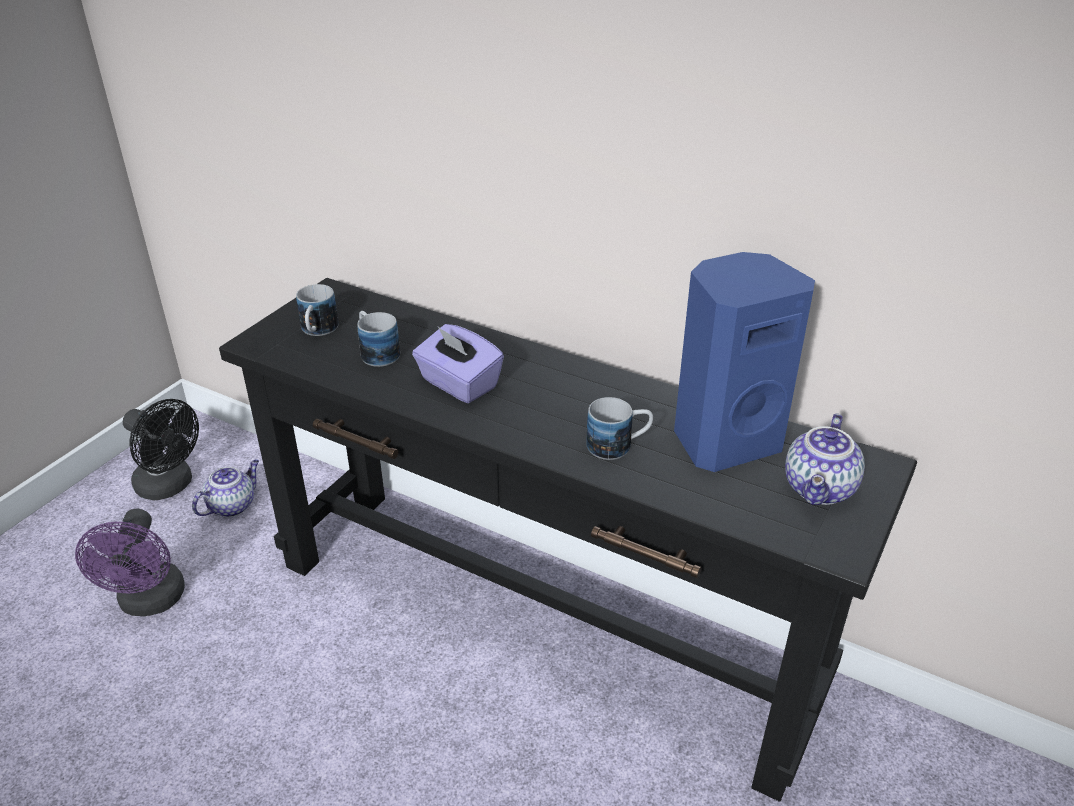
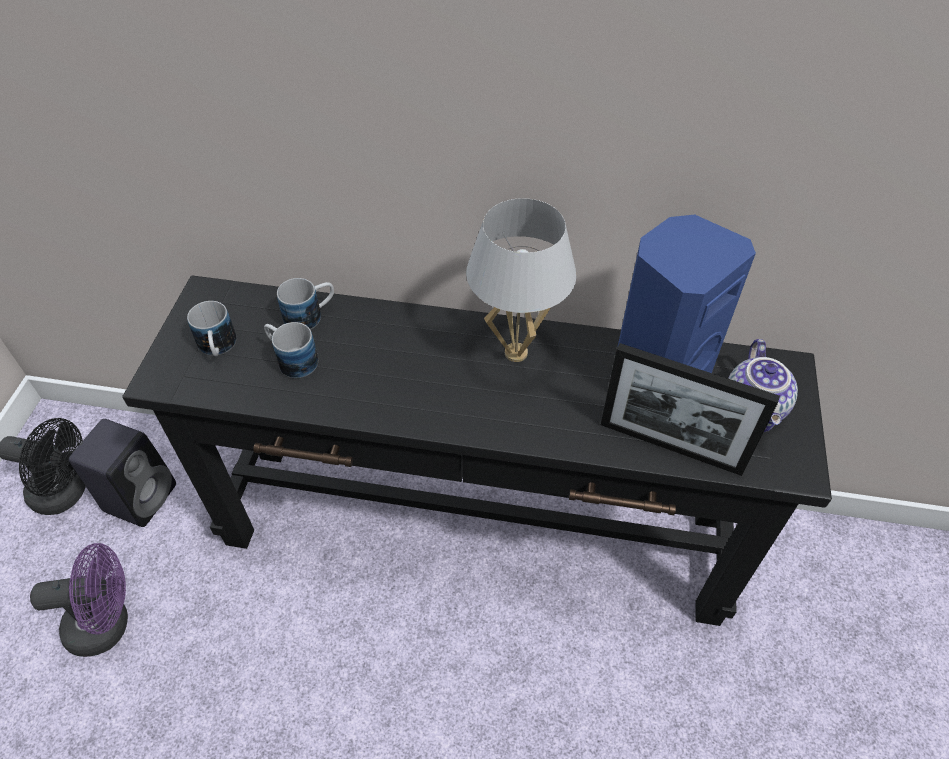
camera: 20 degrees left, 15 degrees up
purple fan [75,509,185,616] -> purple fan turned 75 degrees counterclockwise [30,543,128,657]
teapot [192,459,259,517] -> black speaker [69,419,176,527]
purple tissue box [412,324,504,403] -> none
mug [586,397,653,460] -> mug moved to [277,278,334,330]
none -> white table lamp [466,198,577,362]
none -> picture frame [601,343,780,476]

